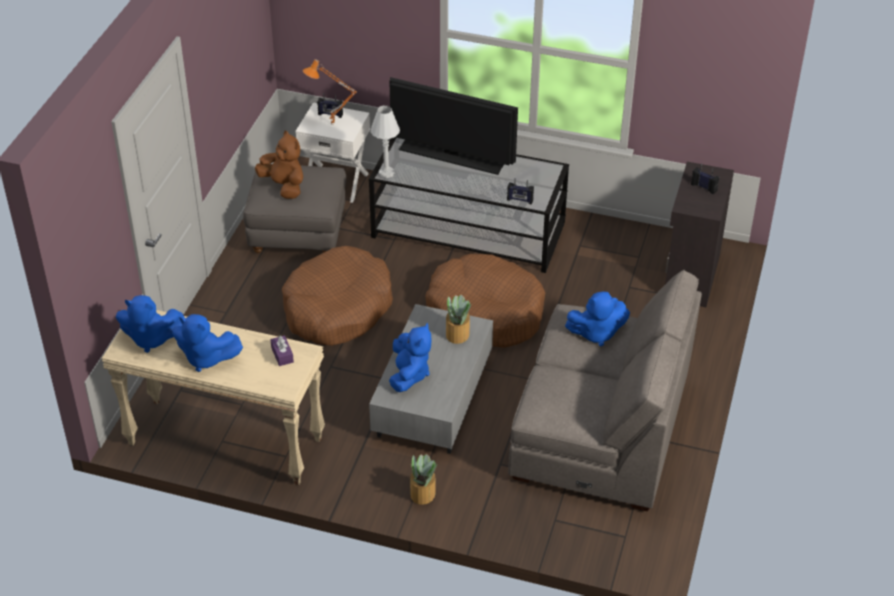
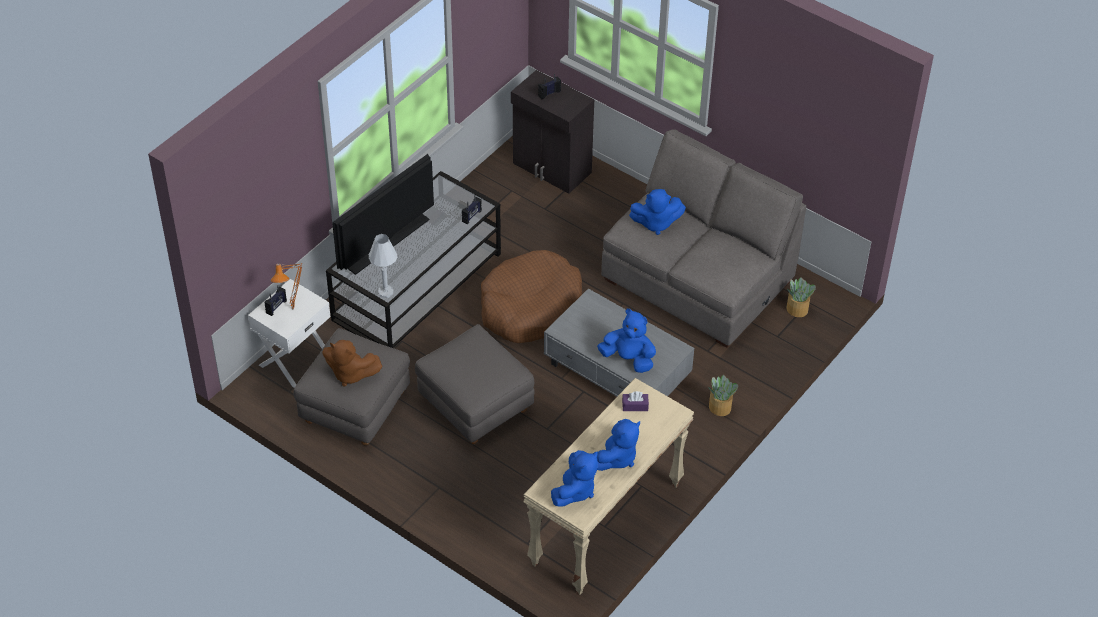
camera: 70 degrees left, 5 degrees up
brown plush toy [255,131,303,199] -> brown plush toy turned 135 degrees counterclockwise [322,340,382,387]
brown dog bed [282,246,393,346] -> grey ottoman [415,324,535,444]
potted plant [446,295,472,344] -> potted plant moved to [787,277,816,317]
blue plush toy [565,291,630,346] -> blue plush toy turned 75 degrees clockwise [629,189,686,235]

